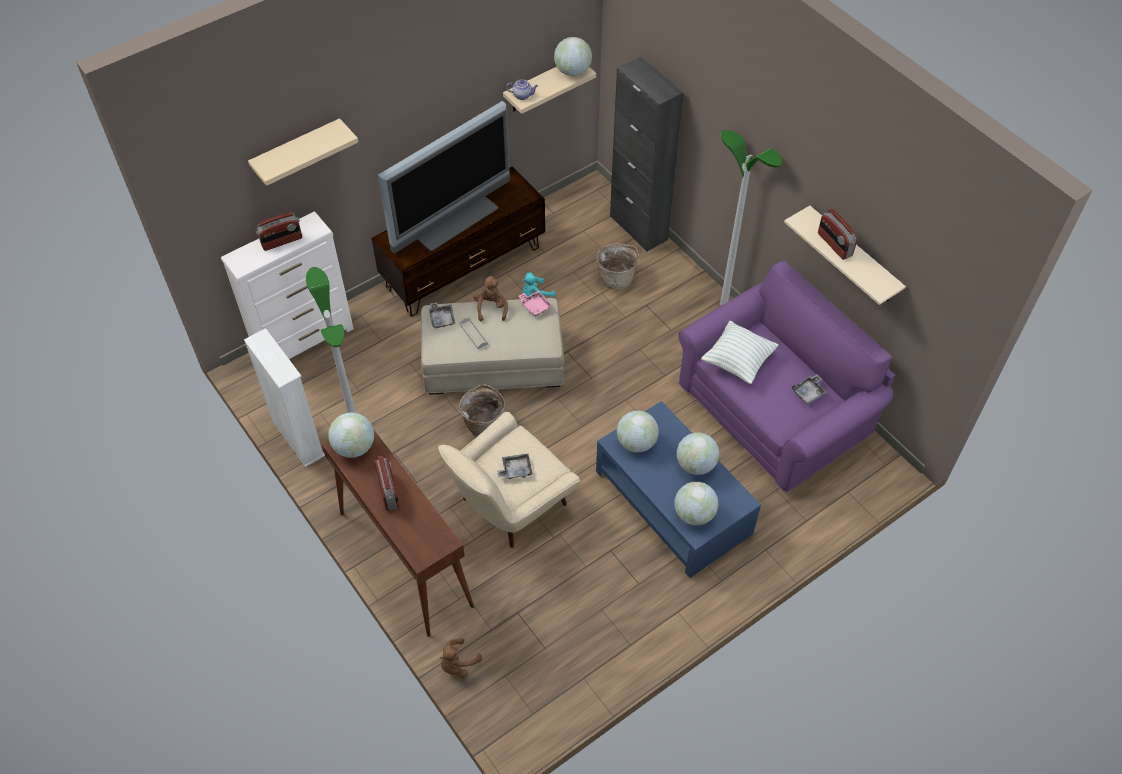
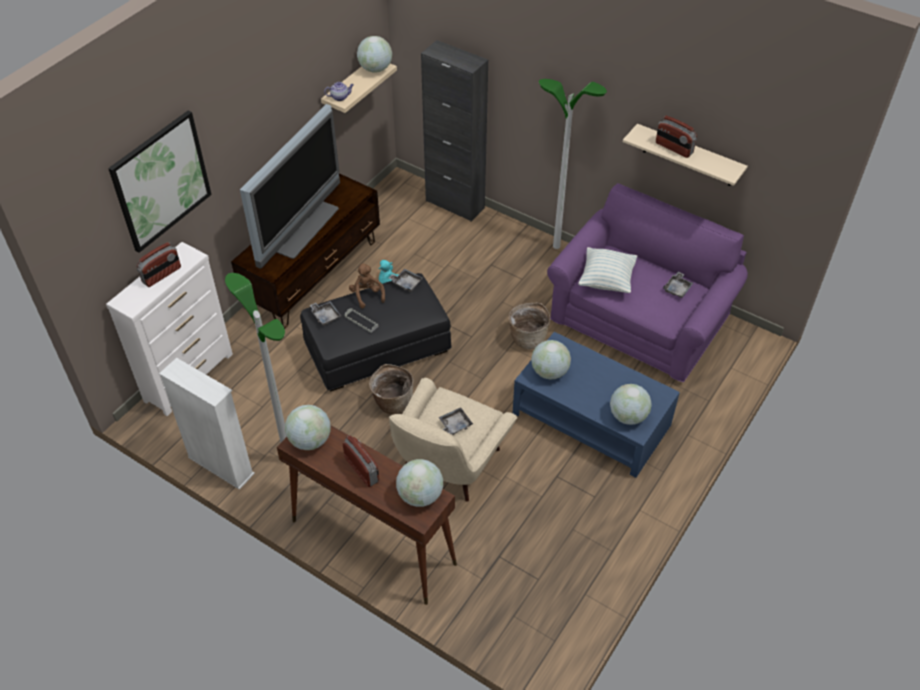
camera: 20 degrees left, 5 degrees down
beige shelf [248,118,358,186] -> picture [108,111,212,253]
beige ottoman [421,298,564,395] -> black ottoman [300,273,451,391]
brown plush toy [440,638,482,678] -> none
pink tray [518,290,553,317] -> grey tray [389,269,423,292]
basket [597,243,639,290] -> basket moved to [509,302,550,350]
globe [677,433,719,475] -> globe moved to [396,459,443,507]

